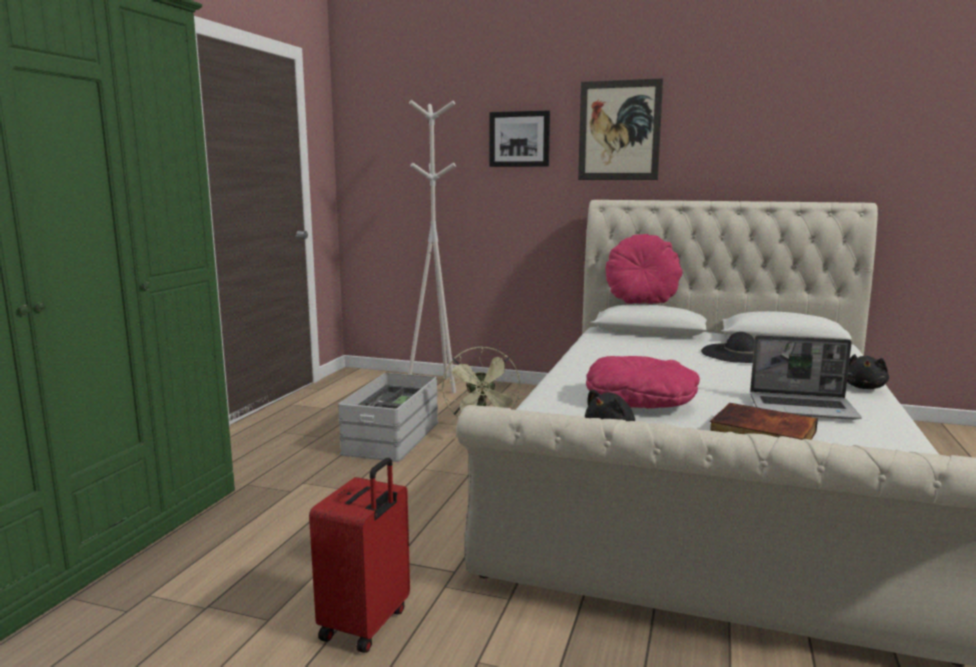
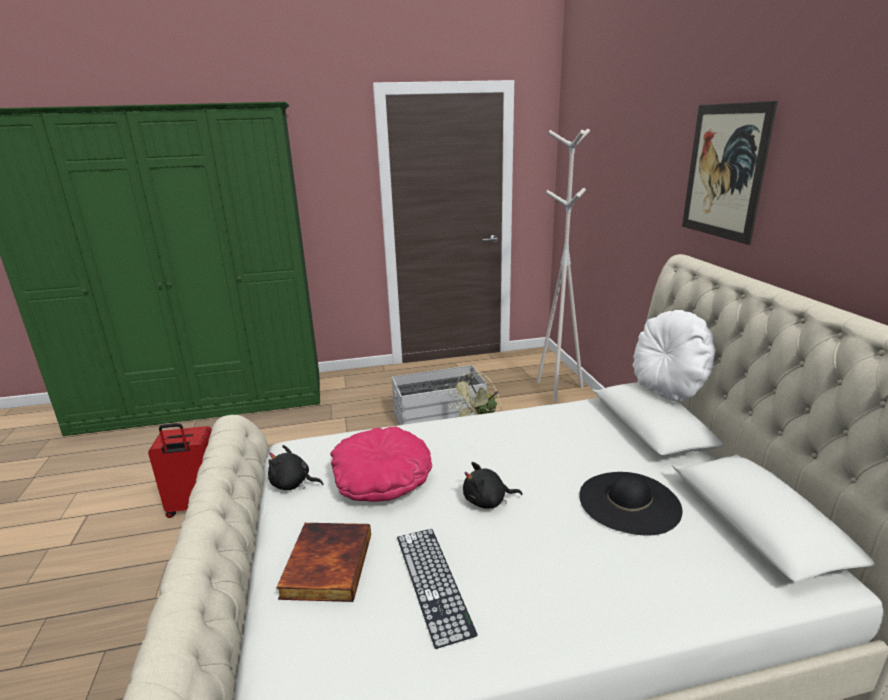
camera: 60 degrees right, 10 degrees up
picture [489,110,550,167] -> none
pink pillow [606,234,683,304] -> white pillow [633,310,716,402]
laptop [750,335,861,420] -> keyboard [397,529,478,649]
black plush toy [847,354,889,389] -> black plush toy moved to [463,462,523,509]

